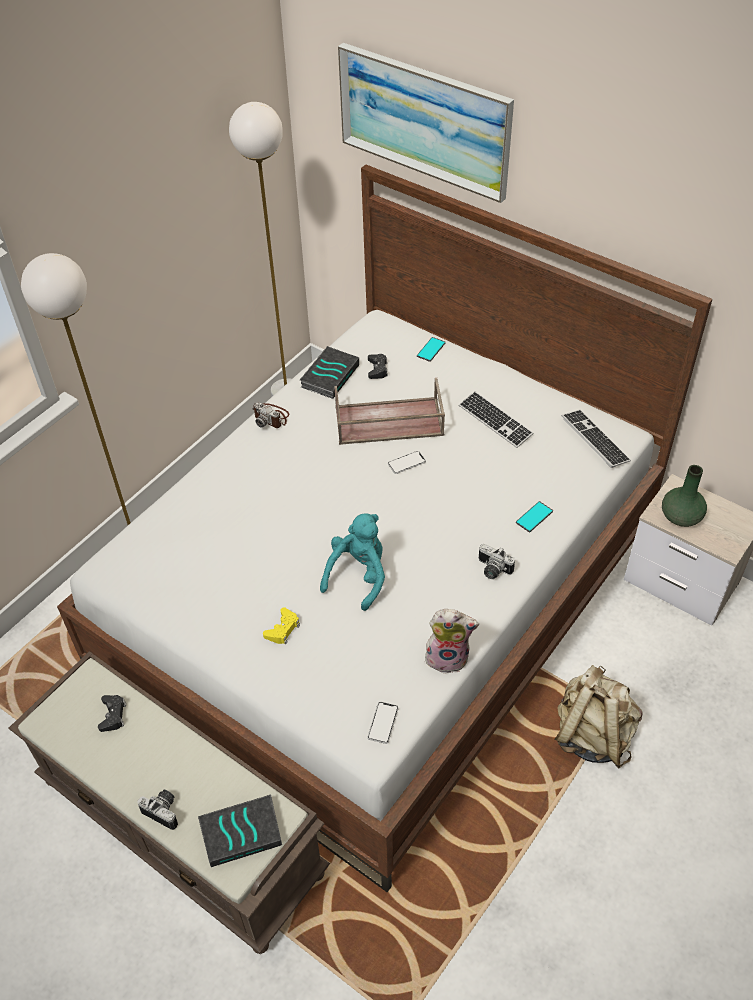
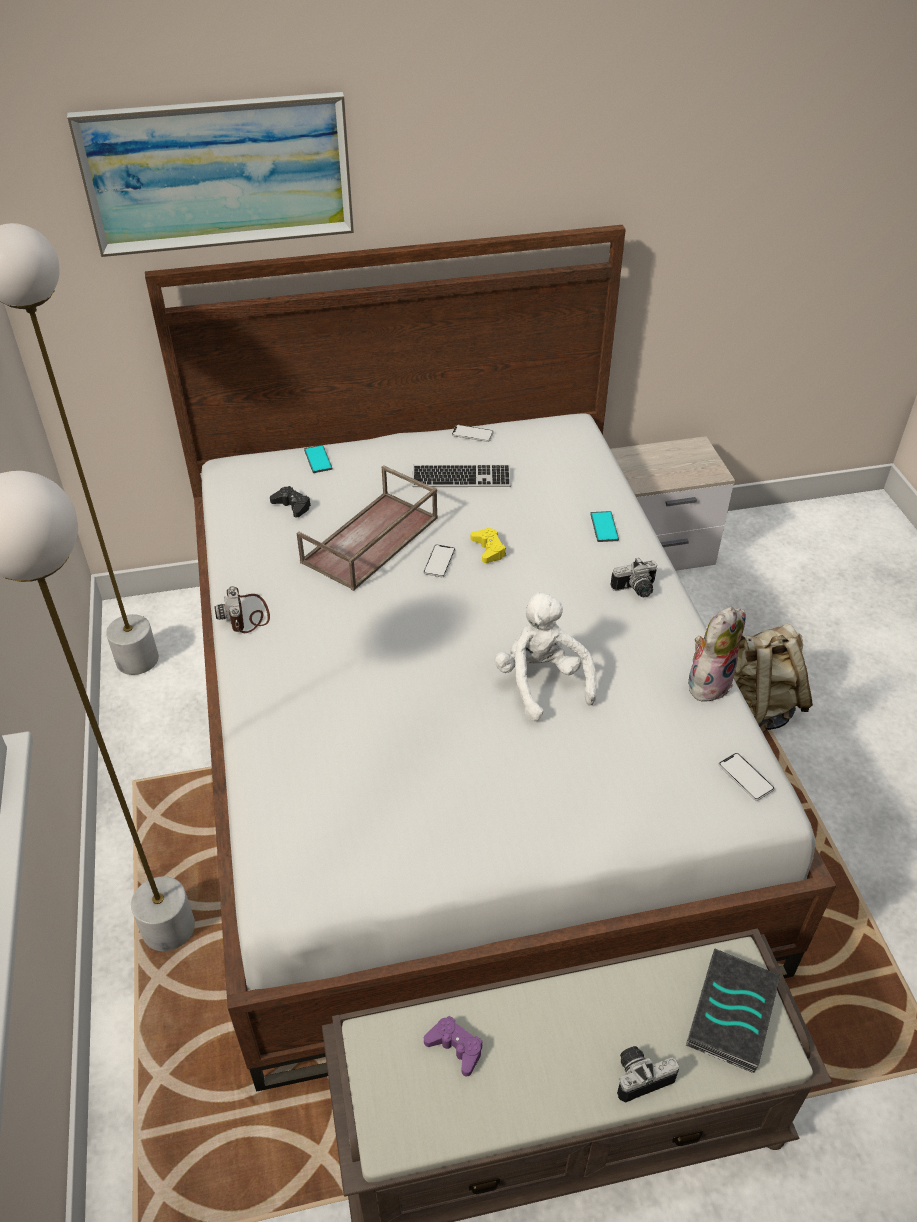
camera: 50 degrees left, 5 degrees down
black game controller [98,695,126,732] -> purple game controller [424,1016,482,1076]
camera [253,402,289,428] -> camera turned 90 degrees clockwise [214,586,270,633]
yellow game controller [263,607,300,644] -> yellow game controller moved to [471,528,506,563]
book [300,346,359,399] -> none
turquoise plush toy [320,513,385,611] -> white plush toy [494,592,597,721]
keyboard [562,409,631,468] -> none
green vase [662,465,707,527] -> none
none -> phone [452,425,494,442]

